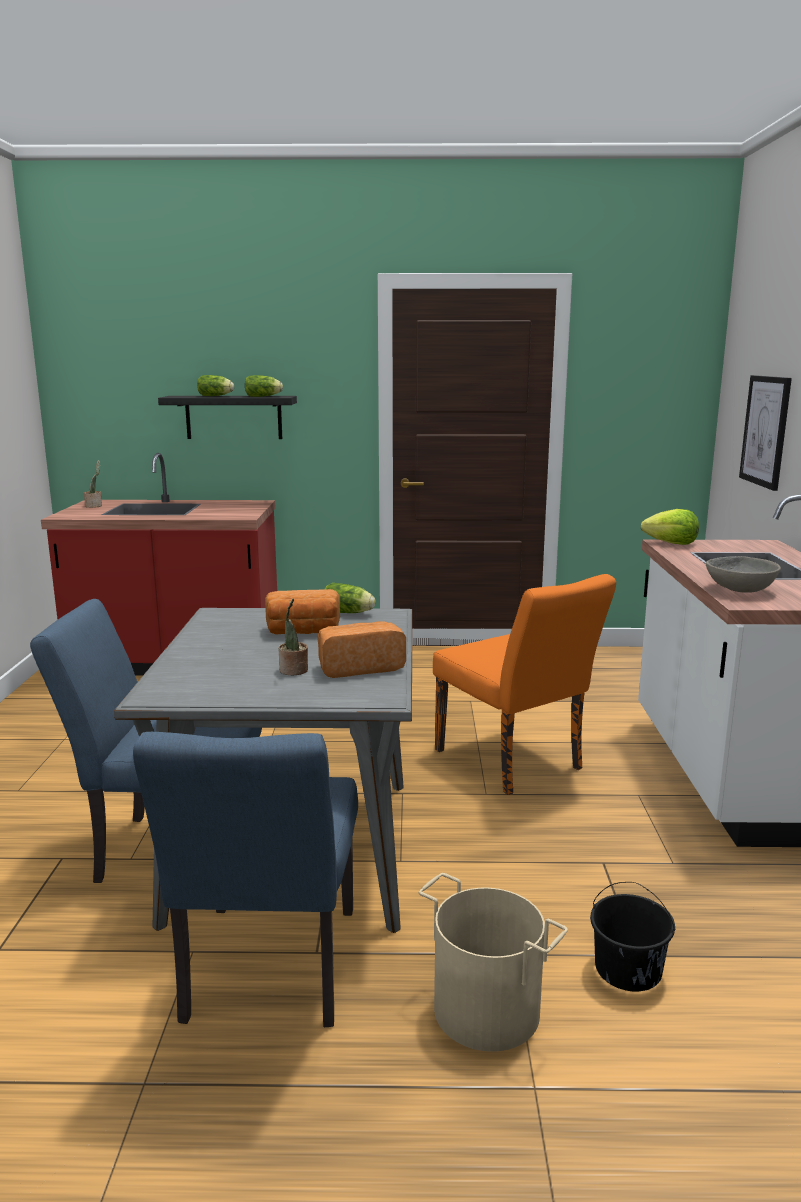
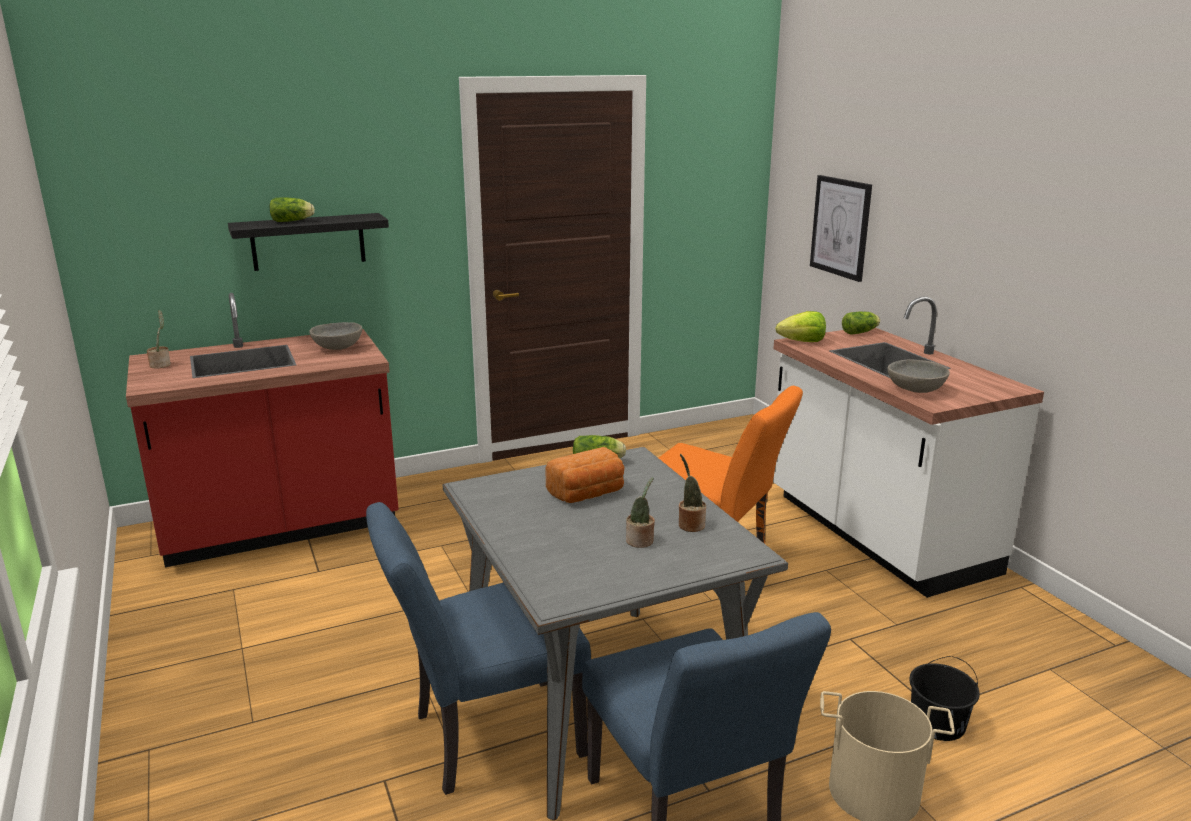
camera: 25 degrees left, 5 degrees up
lettuce [245,375,283,397] -> lettuce moved to [842,312,880,335]
bread [317,621,406,678] -> potted plant [679,454,706,532]
none -> grey bowl [309,322,362,350]

